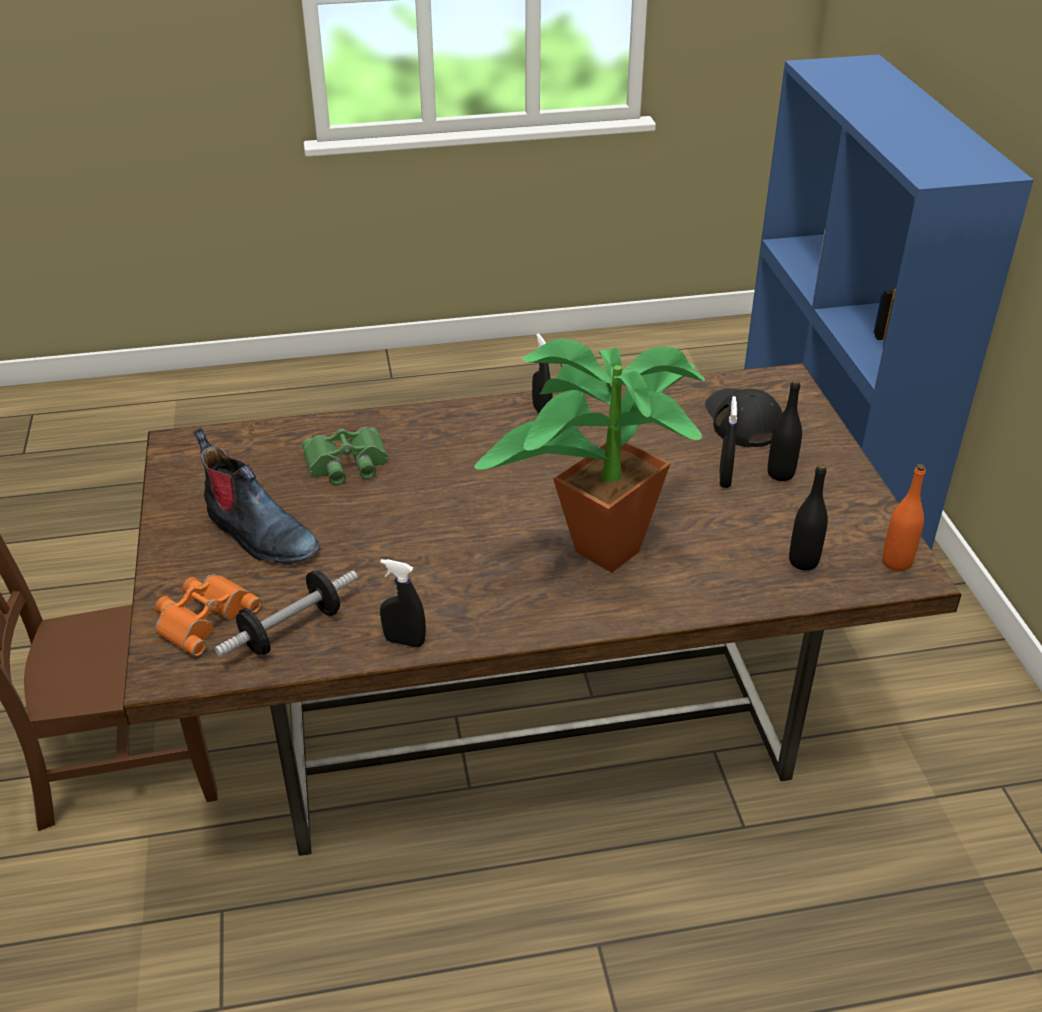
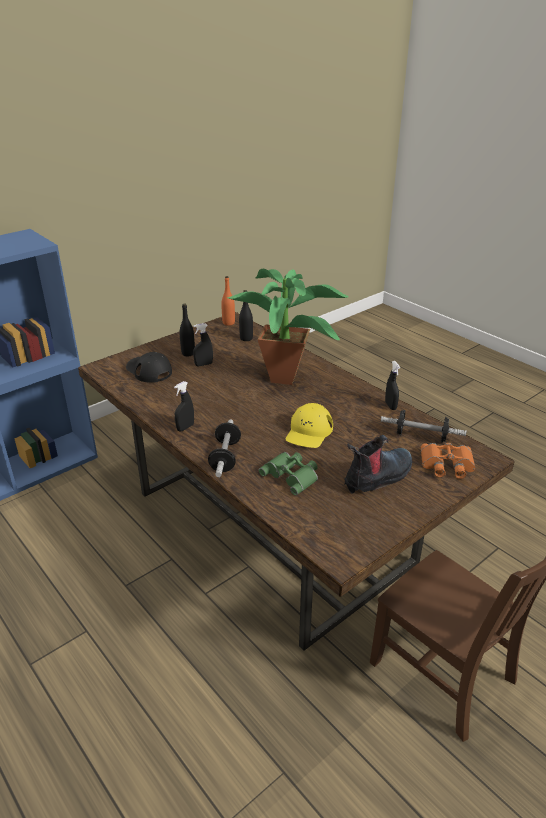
camera: 120 degrees left, 5 degrees down
boot [193,428,319,565] -> boot turned 45 degrees clockwise [345,435,412,494]
black cap [705,388,783,447] -> black cap turned 90 degrees clockwise [126,352,172,383]
none -> dumbbell [208,420,241,477]
none -> yellow cap [286,403,333,448]

